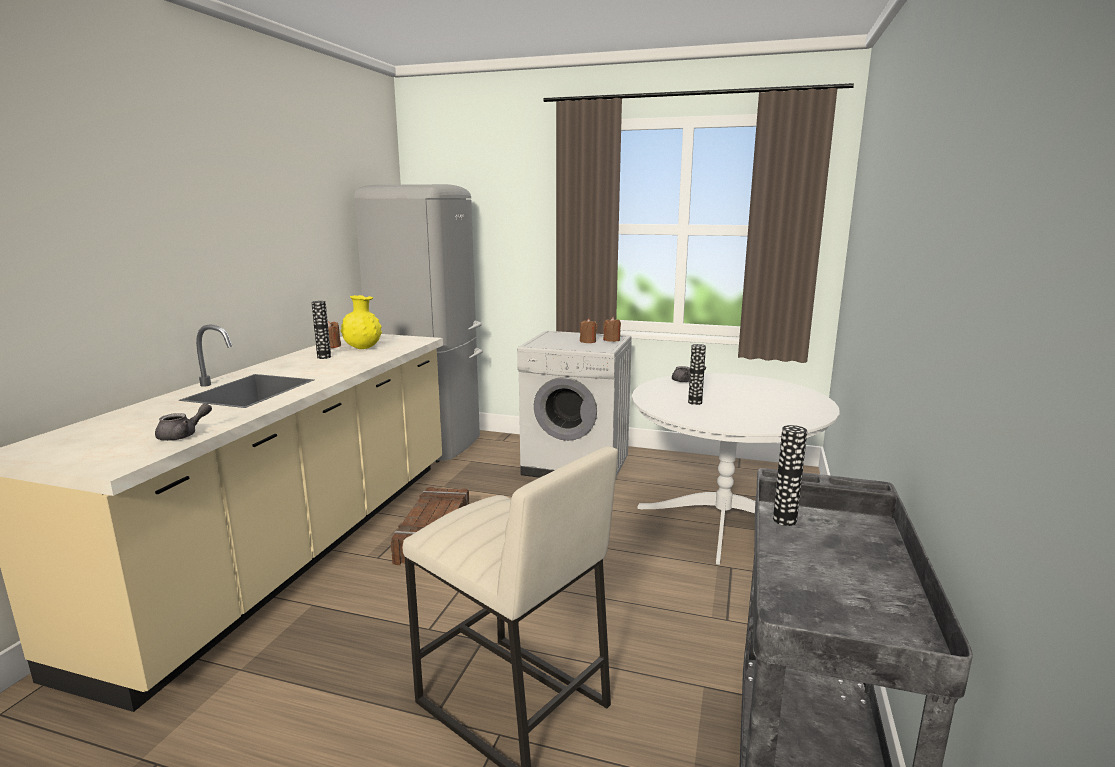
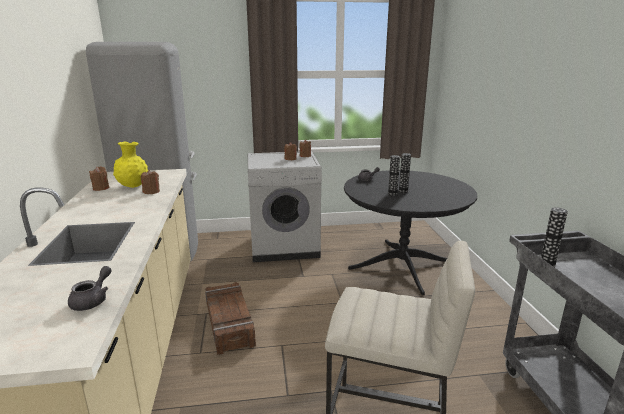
camera: 25 degrees left, 5 degrees up
vase [311,301,331,359] -> vase moved to [399,153,411,193]
white dining table [632,373,839,565] -> black dining table [344,170,477,295]
none -> brown candle [141,170,160,194]

